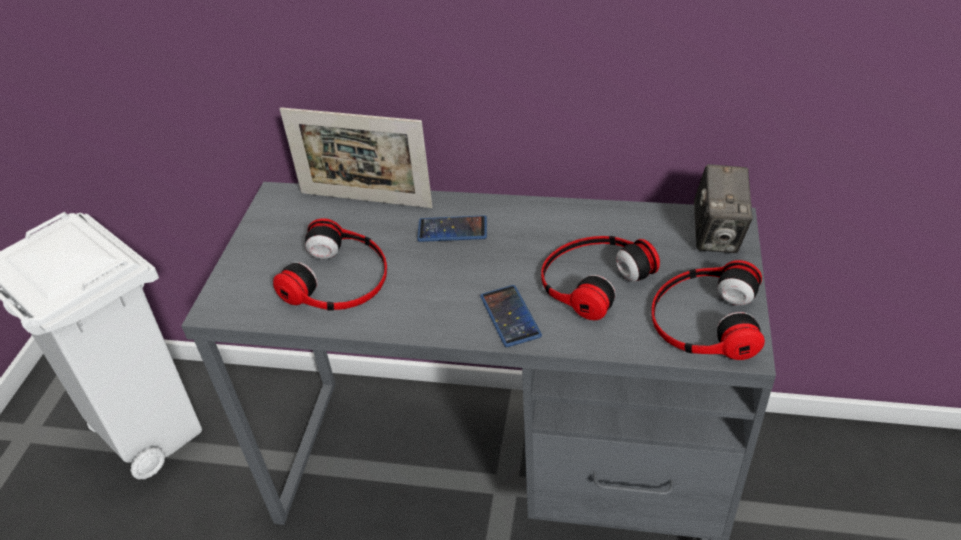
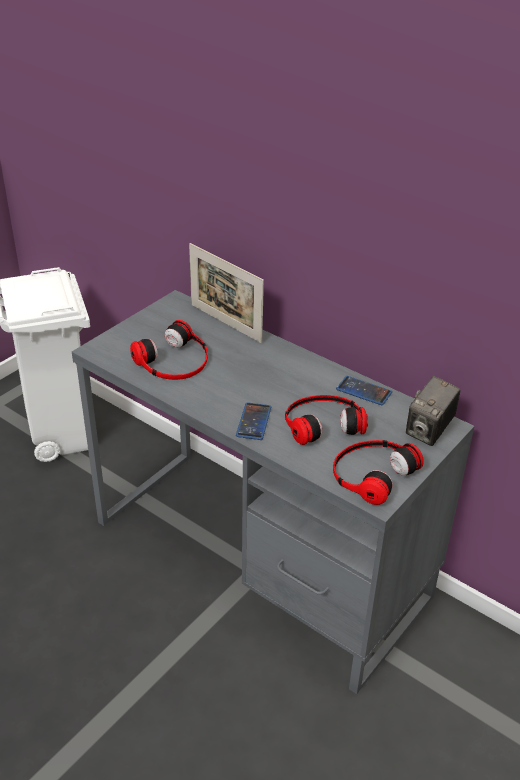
camera: 25 degrees right, 5 degrees down
phone [417,215,487,242] -> phone moved to [336,376,392,405]

